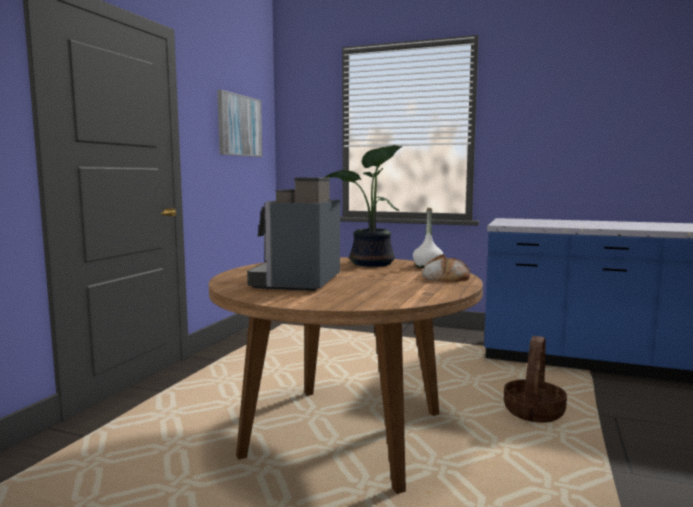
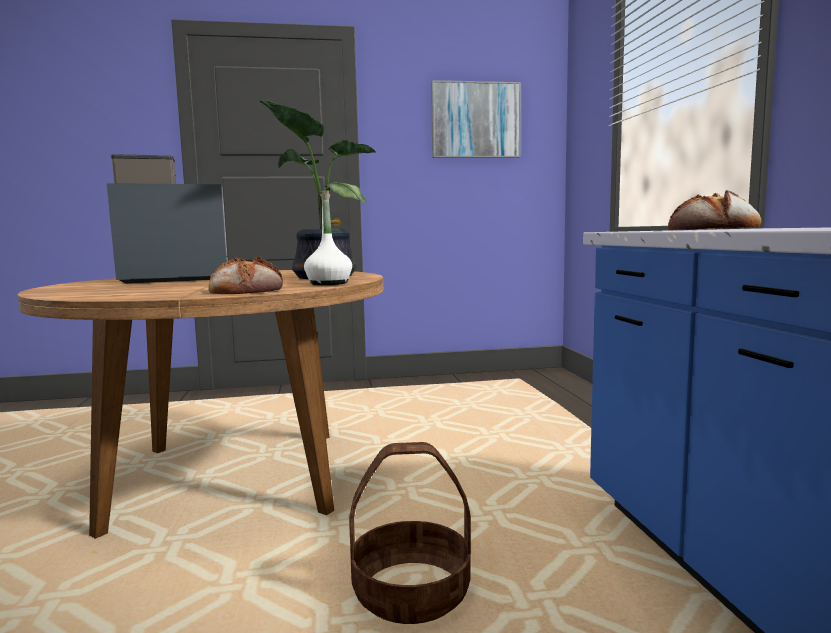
camera: 60 degrees right, 0 degrees up
none -> bread [668,190,761,230]

